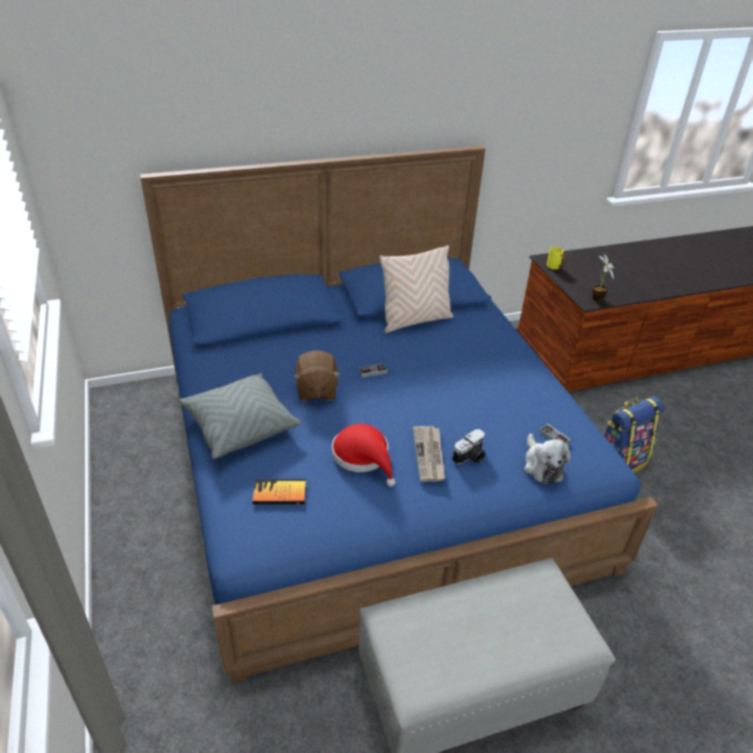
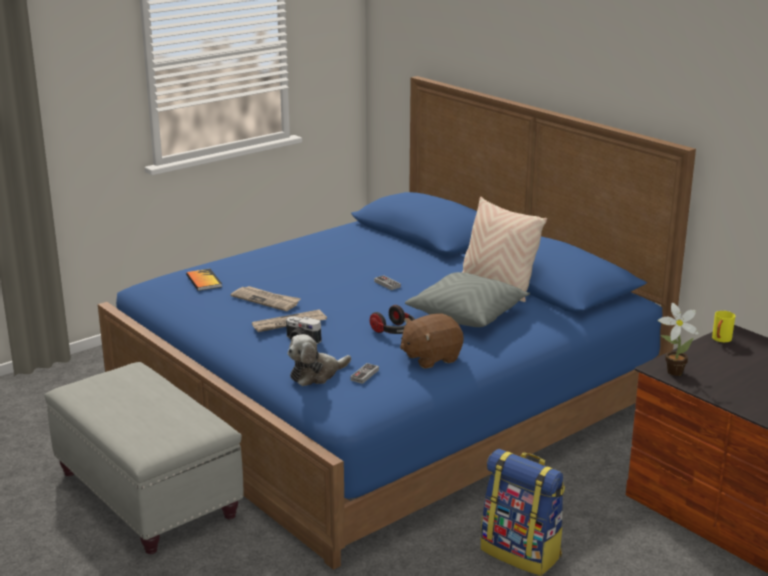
camera: 70 degrees right, 15 degrees down
grey pillow [179,373,301,459] -> grey pillow moved to [405,272,530,327]
brown plush toy [293,351,340,401] -> brown plush toy moved to [400,313,464,369]
red hat [332,424,395,487] -> newspaper [231,286,301,311]
none -> headphones [370,305,415,334]

